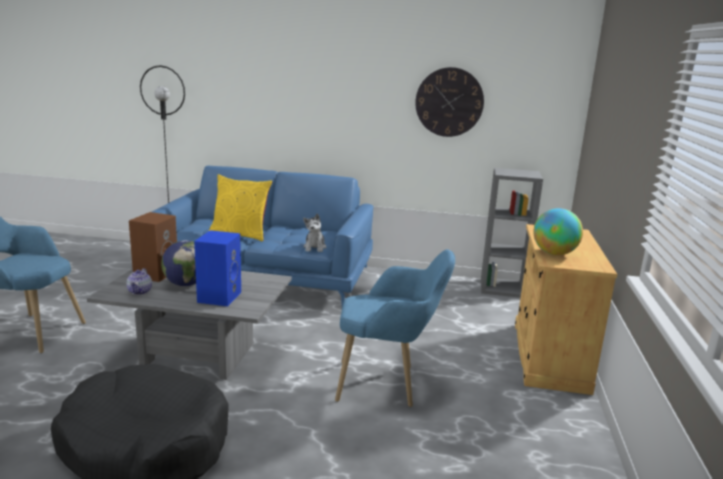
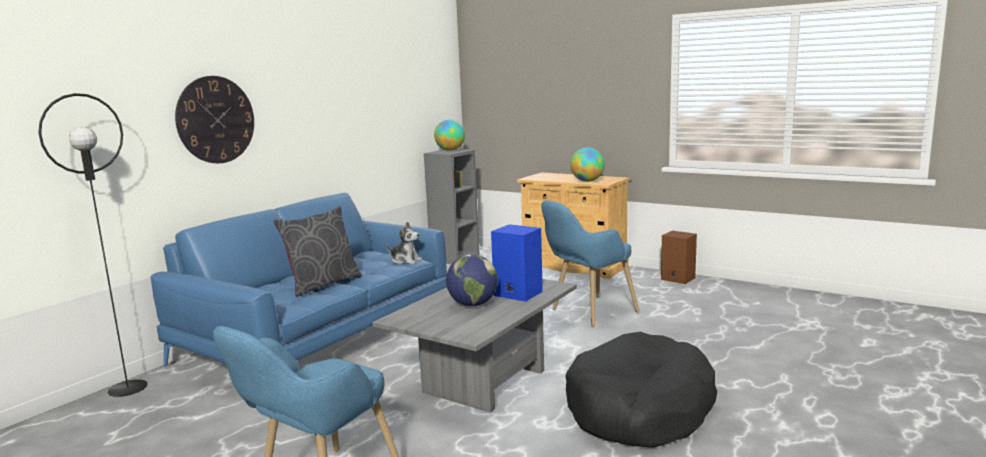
camera: 65 degrees left, 5 degrees down
teapot [126,268,152,295] -> none
brown speaker [129,212,177,282] -> brown speaker moved to [661,231,697,284]
yellow pillow [209,174,273,242] -> grey pillow [273,206,362,297]
blue armchair [335,249,455,407] -> blue armchair turned 150 degrees counterclockwise [541,200,639,327]
wall clock [415,67,484,137] -> wall clock moved to [175,76,254,163]
none -> globe [434,120,465,151]

